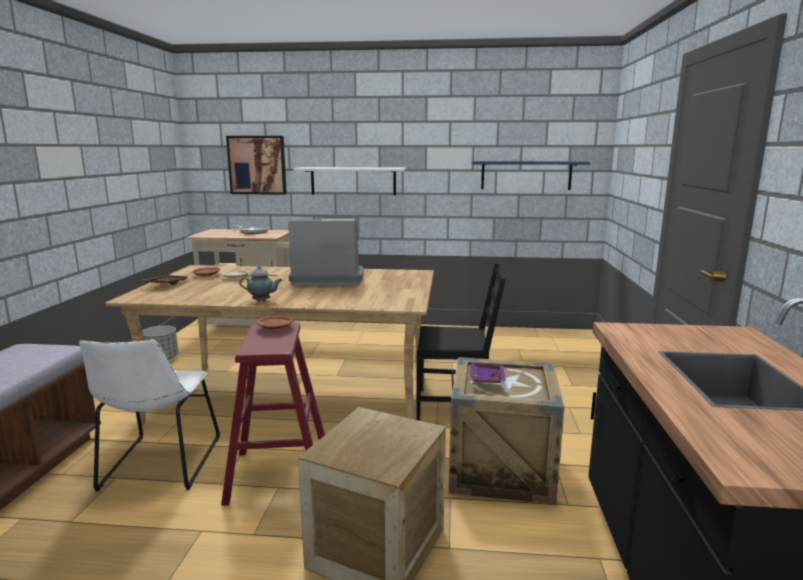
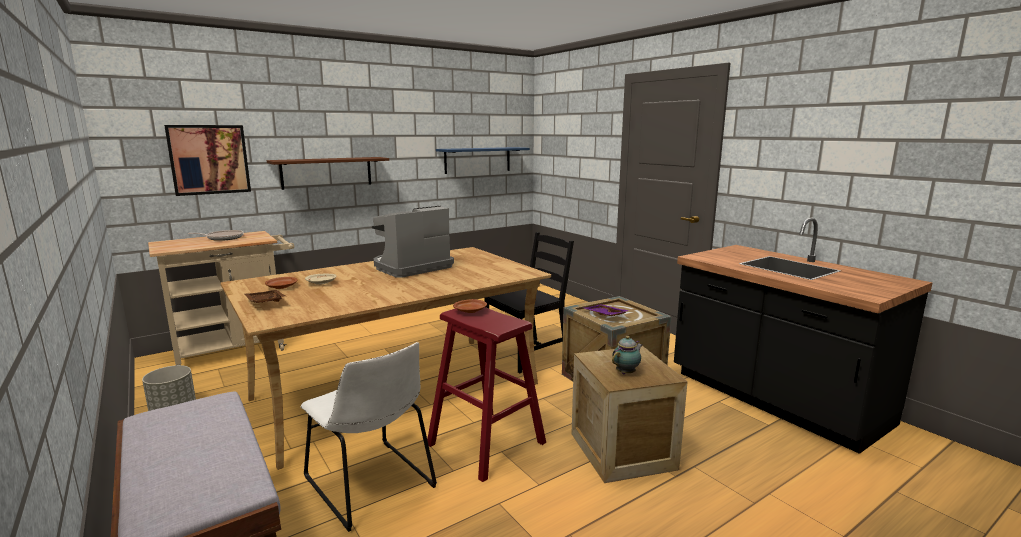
camera: 40 degrees left, 0 degrees up
teapot [239,266,282,302] -> teapot moved to [612,336,642,374]
white shelf [293,167,406,195] -> brown shelf [267,157,389,190]

